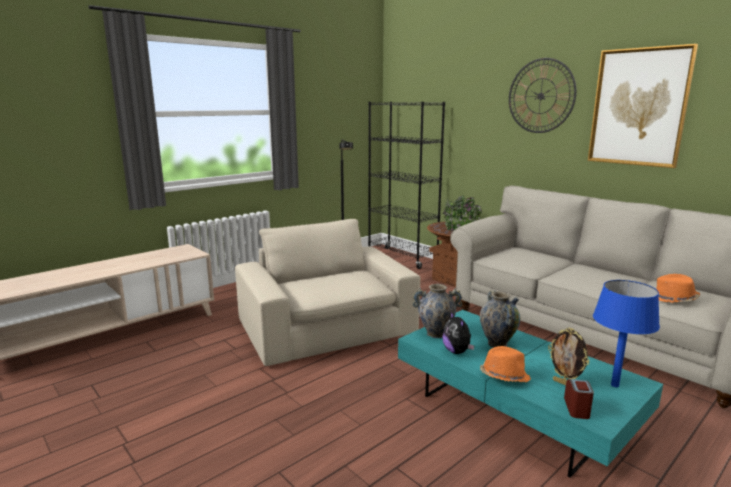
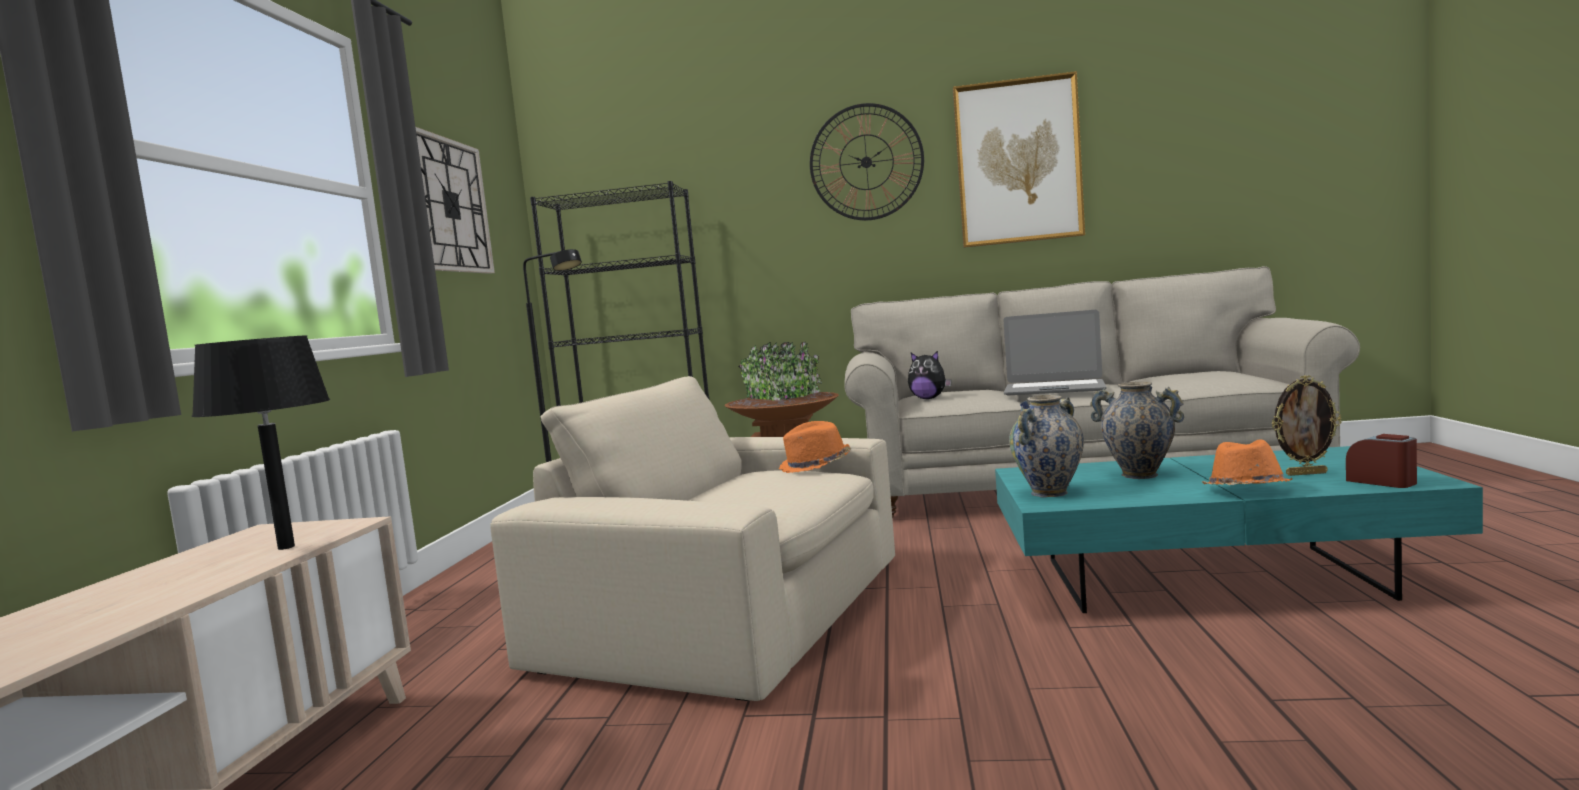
camera: 40 degrees left, 10 degrees down
plush toy [442,312,475,354] -> plush toy moved to [908,351,952,399]
blue table lamp [593,280,660,387] -> none
orange hat [657,274,700,303] -> orange hat moved to [779,421,851,473]
none -> black table lamp [192,335,330,550]
none -> wall clock [415,127,495,274]
none -> laptop [1004,310,1106,395]

